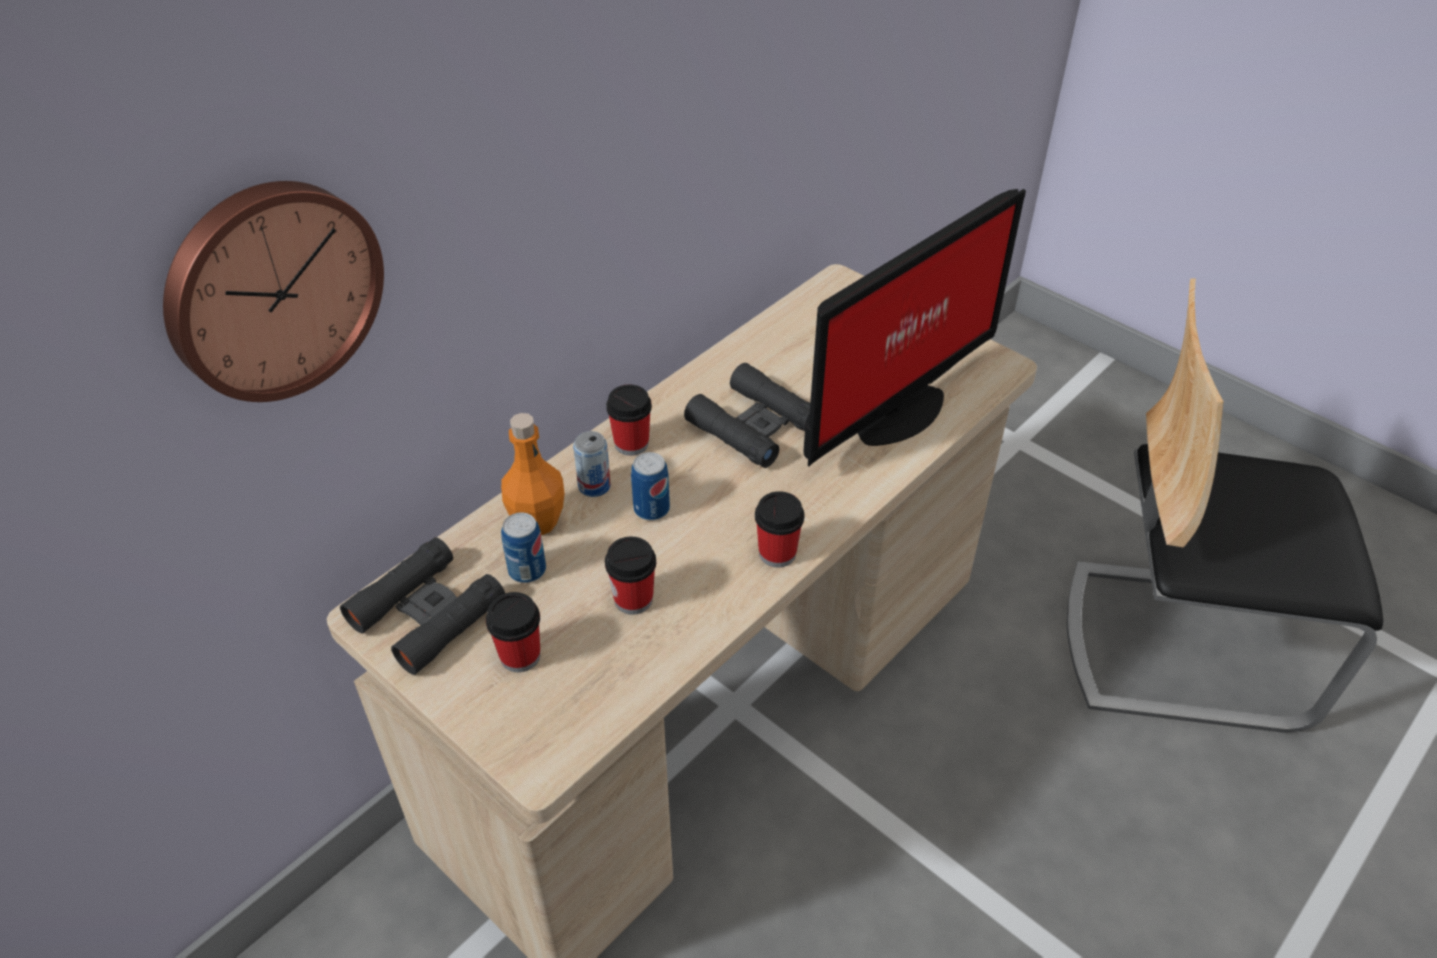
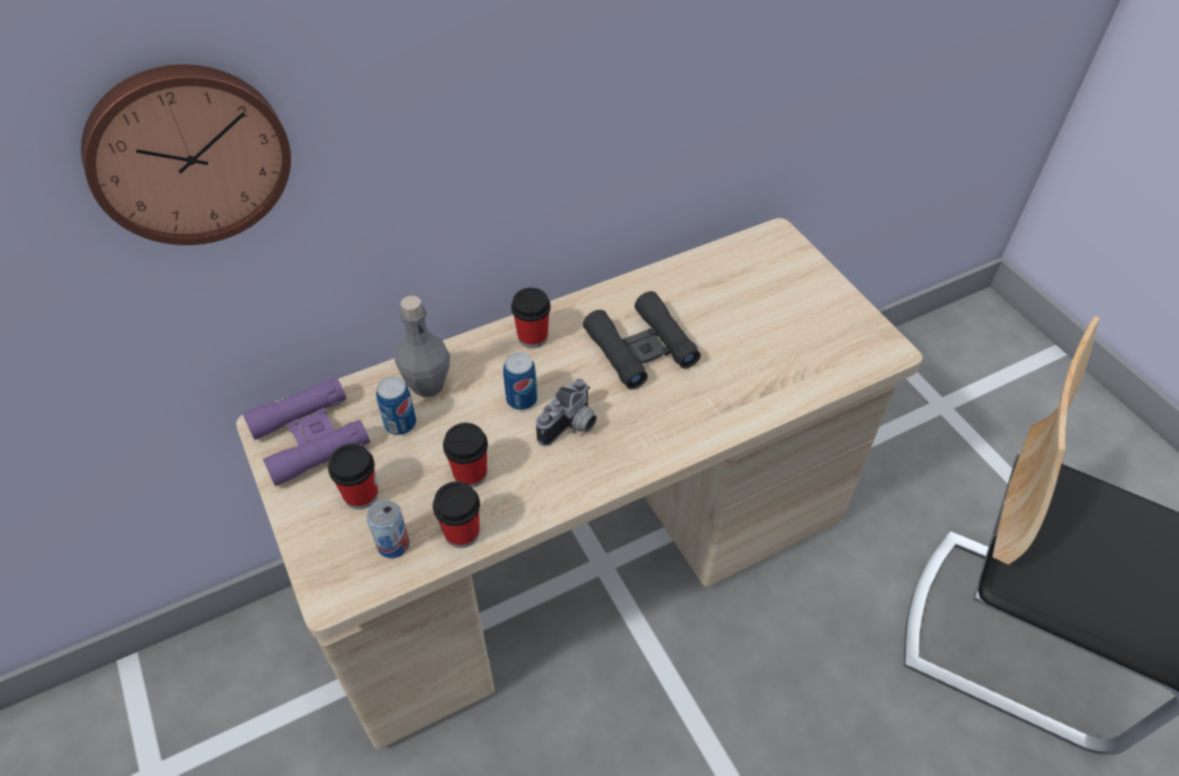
camera: 20 degrees right, 5 degrees up
black binoculars [340,537,505,675] -> purple binoculars [243,377,370,486]
orange bottle [501,413,565,535] -> grey bottle [395,296,450,397]
can [573,431,611,497] -> can moved to [367,499,410,558]
cup [755,491,804,568] -> cup moved to [433,481,480,548]
monitor [804,189,1026,466] -> none
none -> camera [536,378,597,446]

